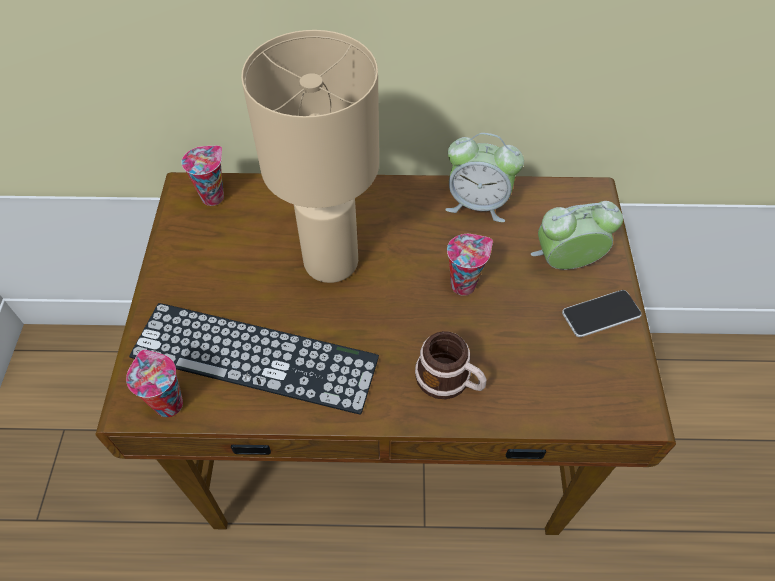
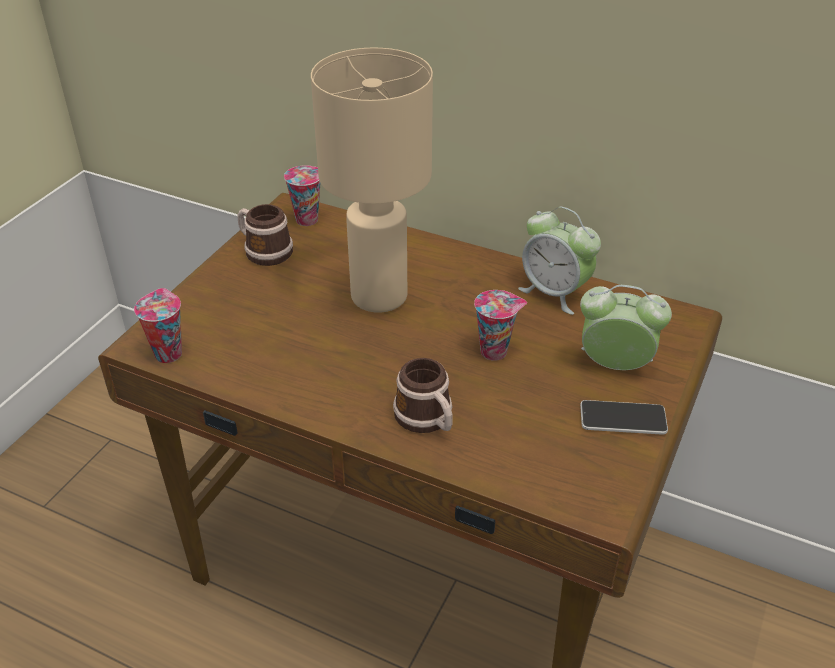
camera: 25 degrees right, 15 degrees down
keyboard [129,303,379,415] -> none
none -> mug [237,204,293,266]

